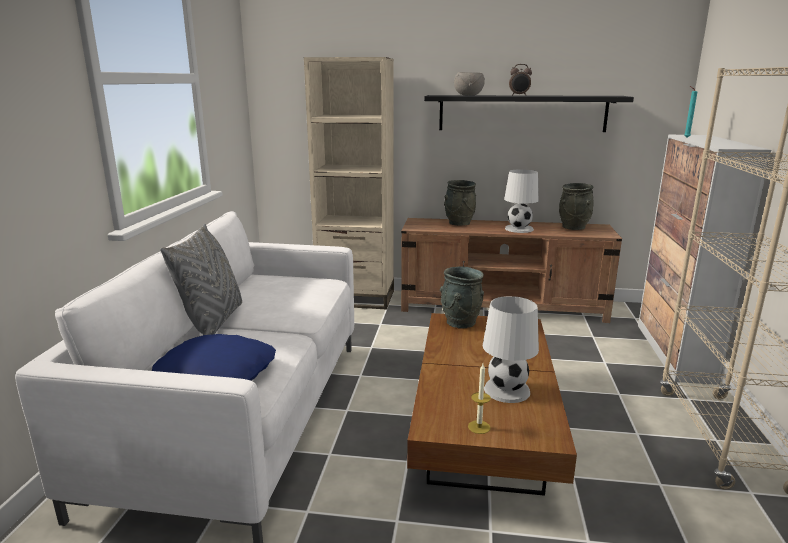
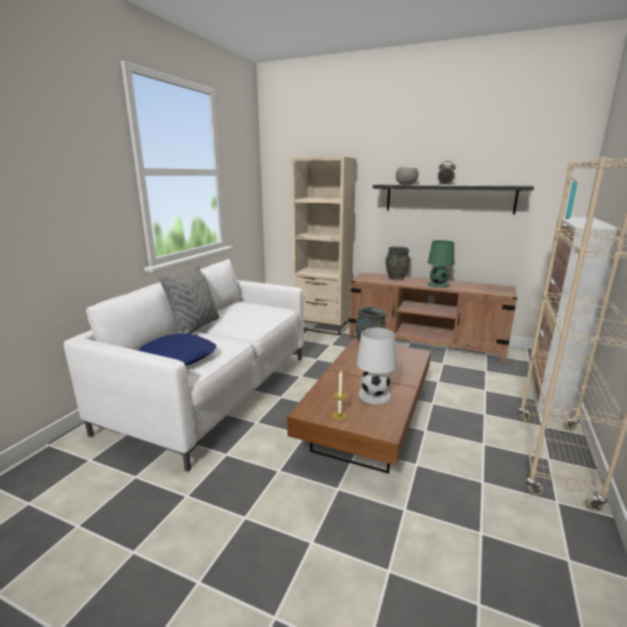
camera: 15 degrees right, 0 degrees up
white table lamp [504,169,539,233] -> green table lamp [428,240,454,288]
grey vase [559,183,594,230] -> none

